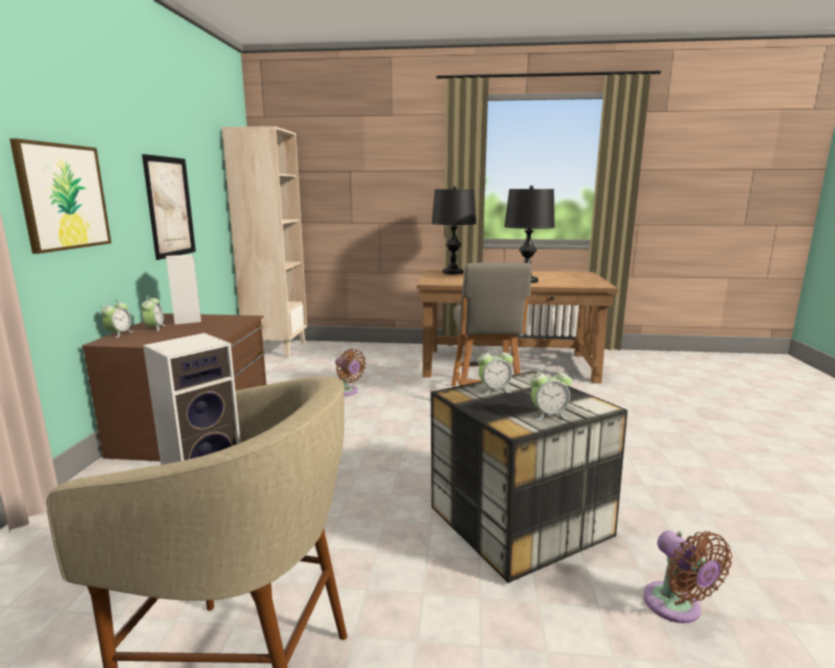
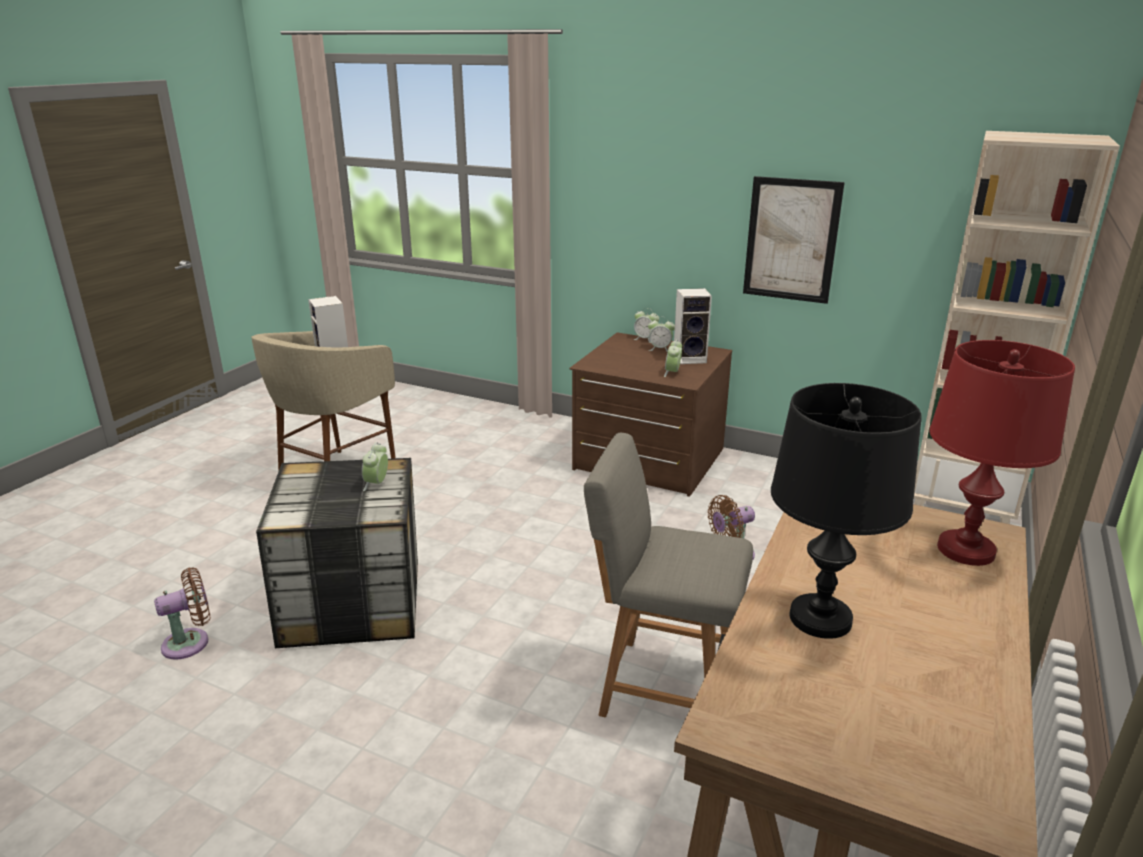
camera: 110 degrees right, 10 degrees up
picture [10,138,111,254] -> none
black table lamp [432,186,476,274] -> red table lamp [930,340,1075,566]
alarm clock [530,366,572,420] -> alarm clock moved to [664,339,682,377]
brown fan [644,531,732,623] -> brown fan turned 150 degrees clockwise [154,567,210,660]

